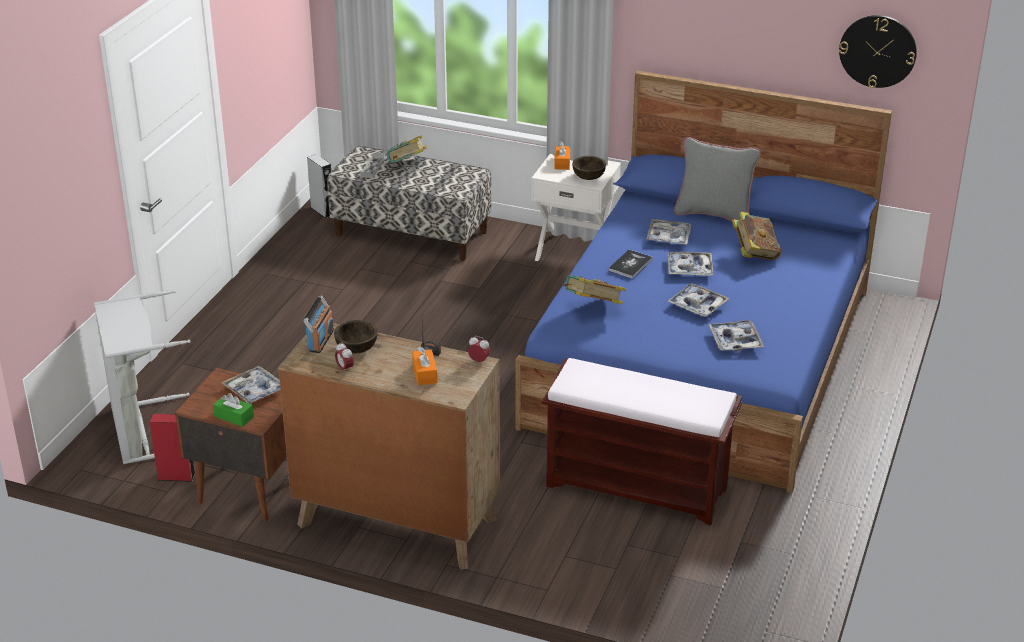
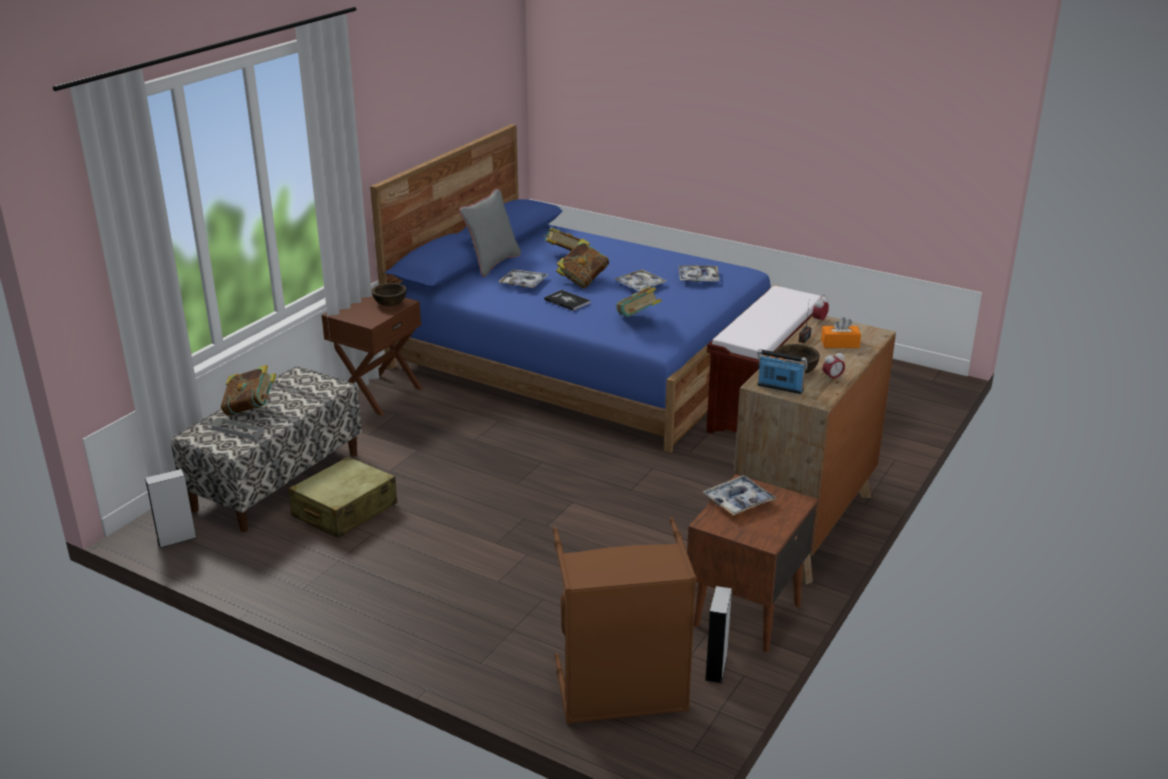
camera: 80 degrees left, 5 degrees down
grey laundry basket [94,290,191,464] -> brown laundry basket [553,517,697,724]
red speaker [150,414,195,482] -> grey speaker [705,586,732,684]
green tissue box [213,393,254,427] -> none
white nightstand [531,154,621,261] -> brown nightstand [321,289,423,416]
orange tissue box [554,141,570,170] -> none
tray [667,252,714,276] -> book [556,239,609,289]
wall clock [839,15,917,88] -> none
none -> beige suitcase [288,456,398,538]

